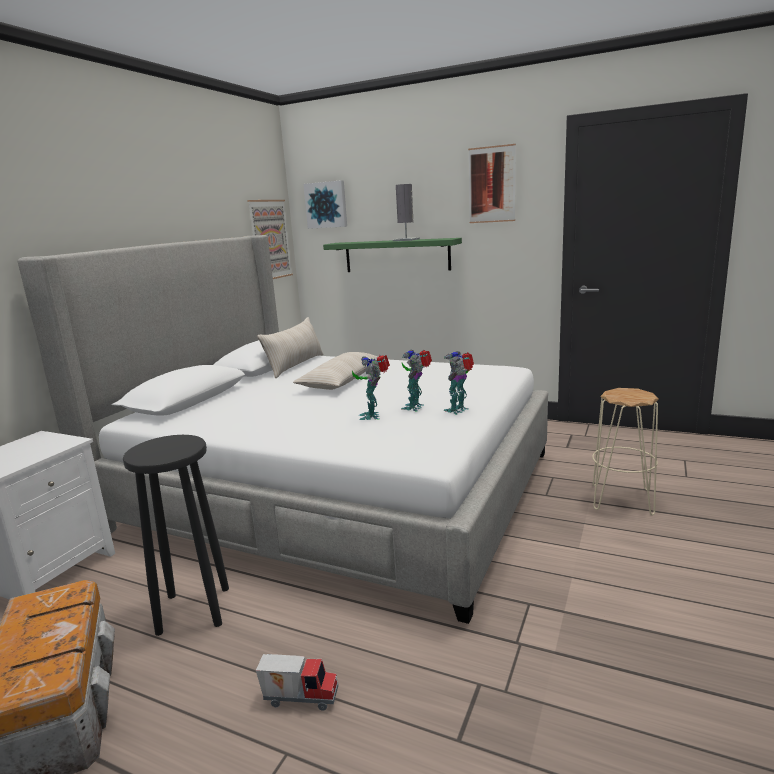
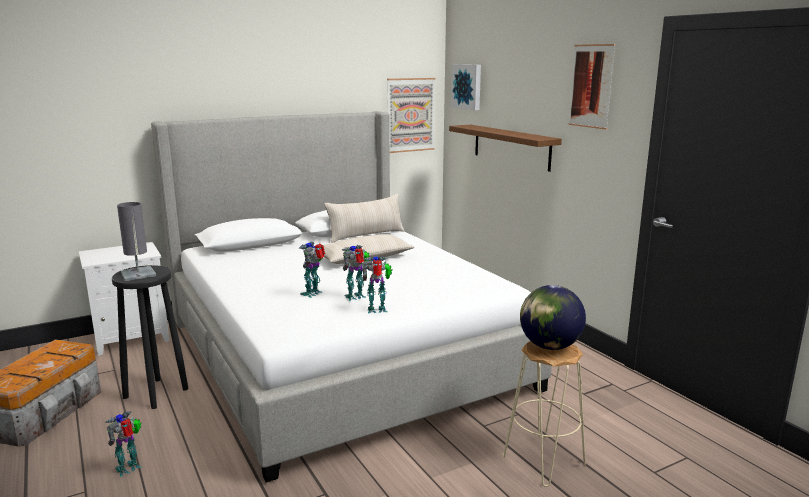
camera: 35 degrees right, 0 degrees up
toy truck [256,654,339,711] -> toy robot [105,411,142,477]
green shelf [323,238,462,272] -> brown shelf [449,125,562,172]
grey table lamp [393,184,420,241] -> grey table lamp moved to [117,202,156,281]
none -> globe [520,285,586,350]

